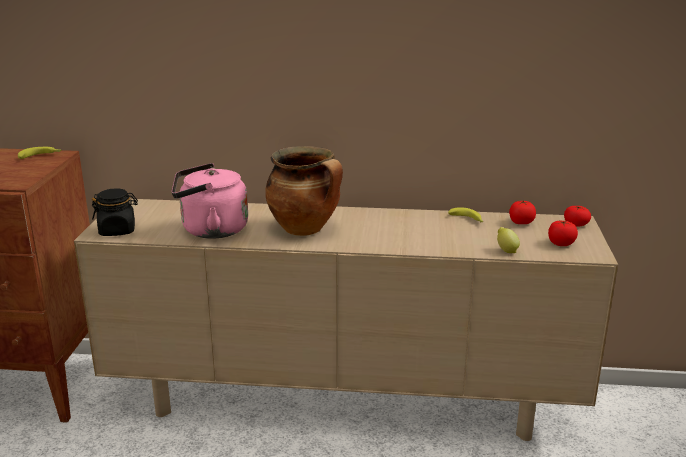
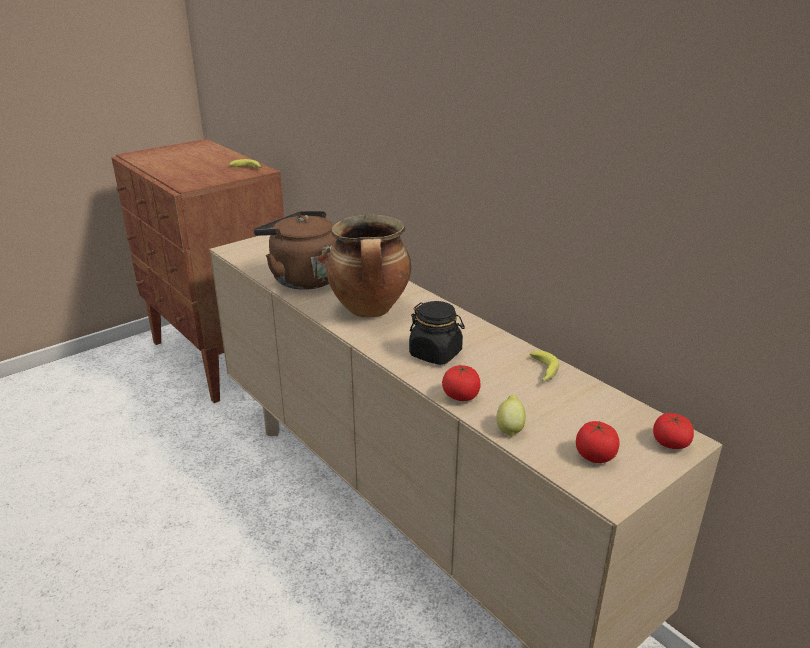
camera: 45 degrees right, 5 degrees up
black jar [92,188,138,236] -> black jar moved to [409,301,465,365]
pink kettle [172,163,248,239] -> brown kettle [253,211,337,290]
tomato [509,200,536,224] -> tomato moved to [442,364,481,401]

